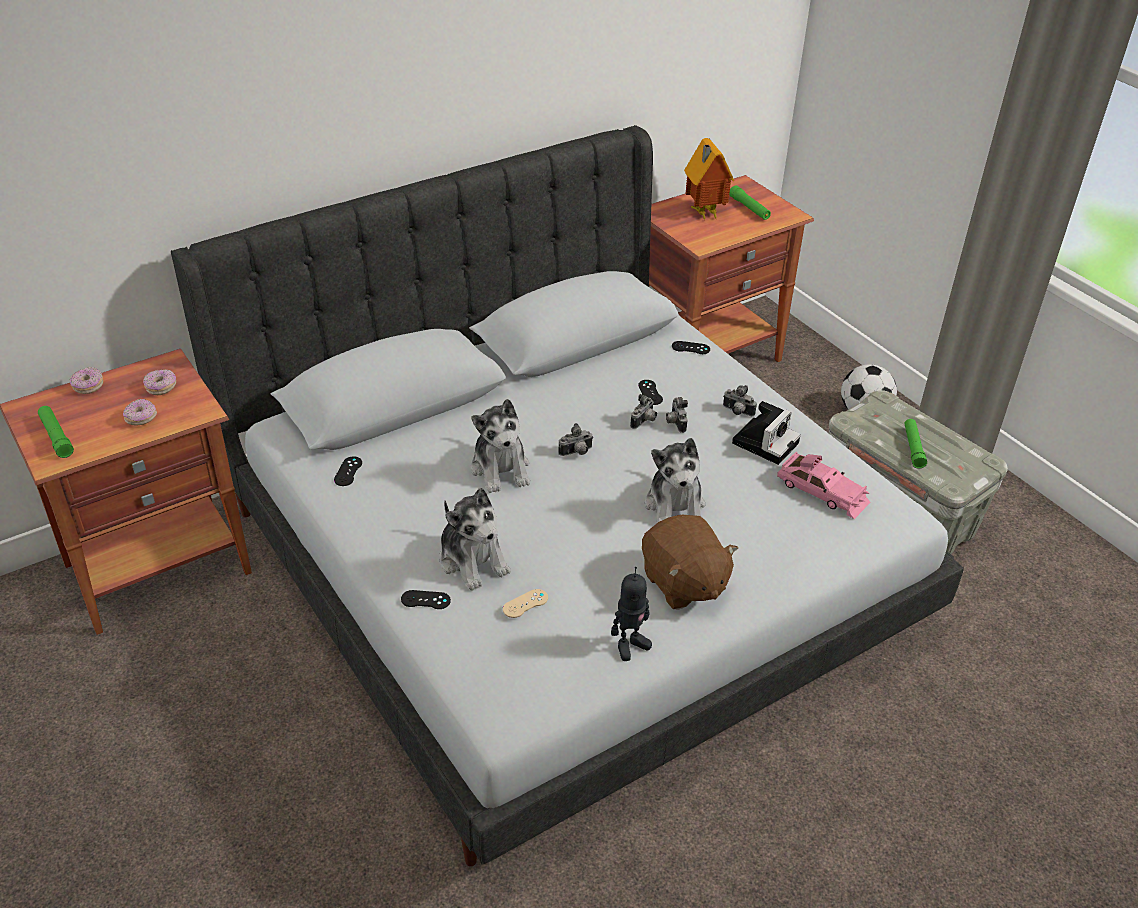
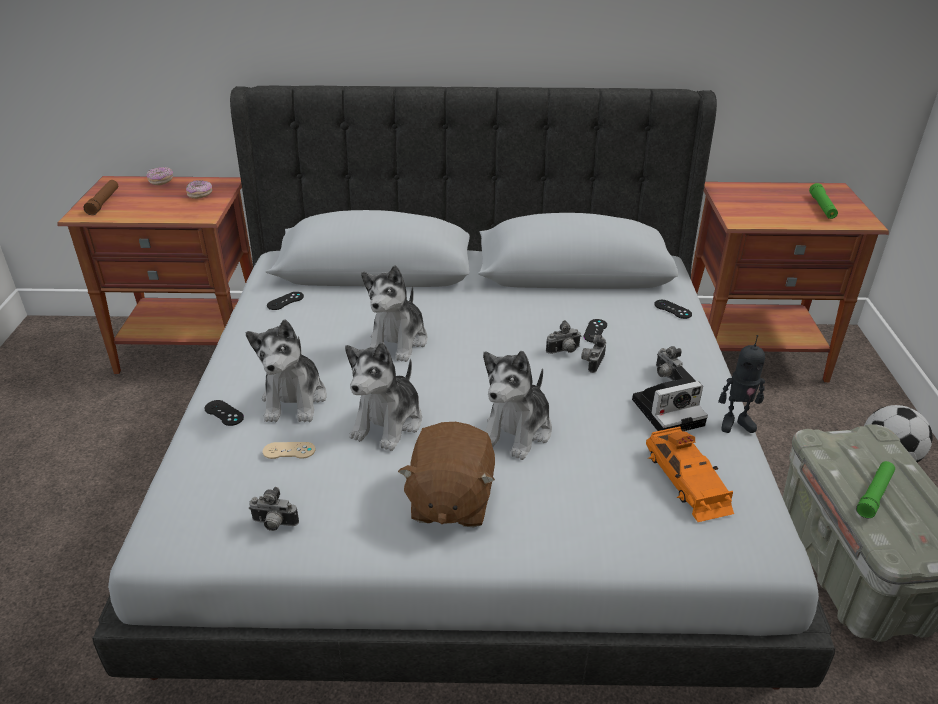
camera: 35 degrees right, 5 degrees down
green flashlight [38,406,74,458] -> brown flashlight [83,180,118,215]
donut [123,399,157,426] -> none
camera [558,423,593,456] -> camera moved to [249,487,299,531]
toy robot [611,567,652,661] -> toy robot moved to [718,335,765,433]
toy house [684,138,734,219] -> none
pink toy car [777,452,871,519] -> orange toy car [646,427,734,522]
none -> plush toy [345,342,422,451]

